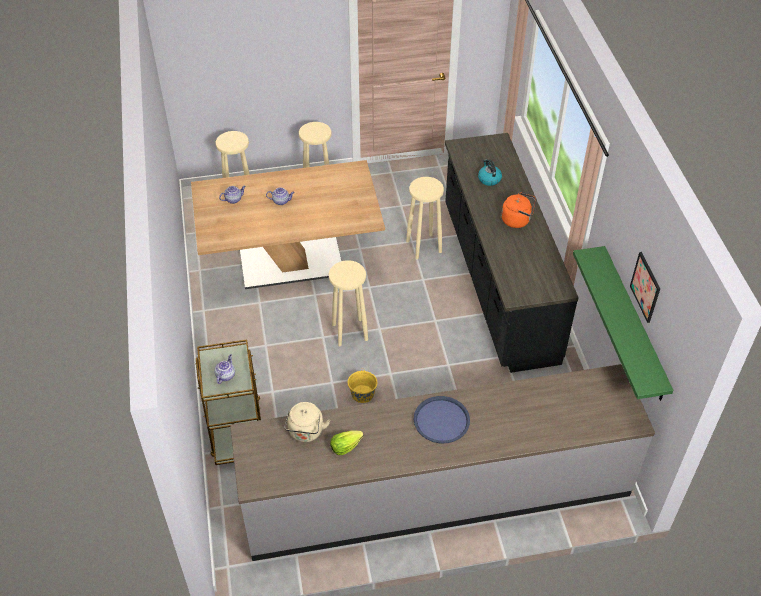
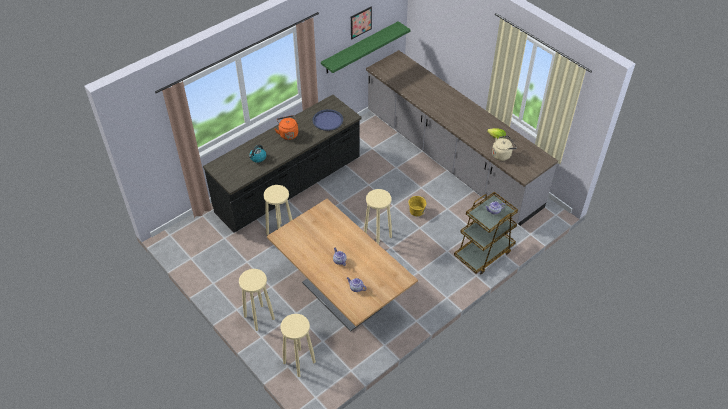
camera: 120 degrees left, 0 degrees up
blue tray [414,396,470,443] -> blue tray moved to [313,109,343,131]

